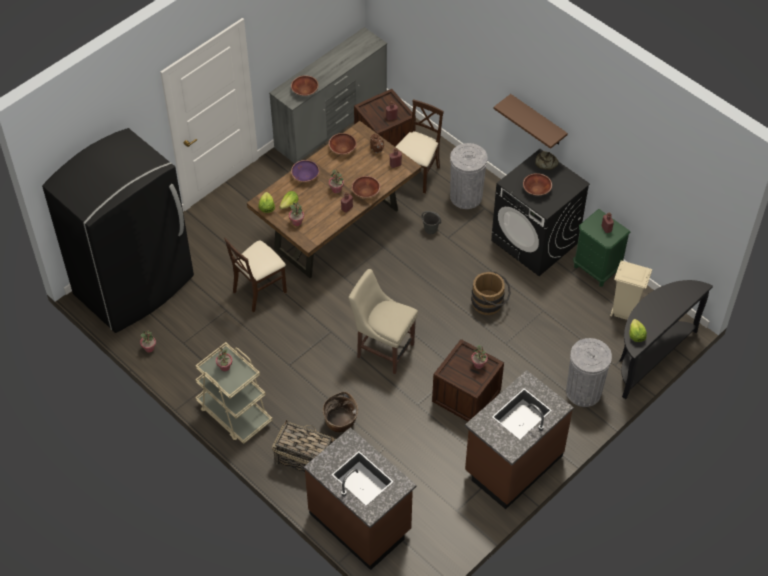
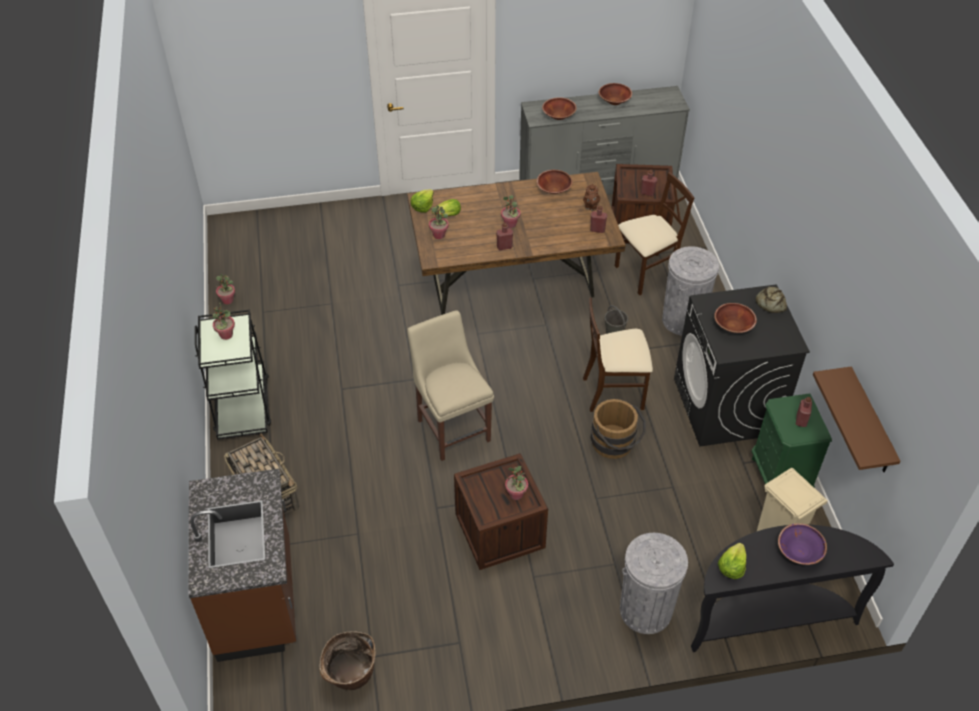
camera: 35 degrees right, 5 degrees down
black fridge [42,128,194,333] -> none
beige cart [195,342,272,444] -> black cart [195,310,271,440]
beige chair [224,237,287,312] -> beige chair moved to [583,298,653,412]
purple bowl [291,160,320,182] -> purple bowl moved to [778,523,827,565]
basket [323,392,358,433] -> basket moved to [319,632,376,690]
brown bowl [352,176,380,198] -> brown bowl moved to [599,83,632,105]
brown counter [465,370,574,509] -> none
brown shelf [493,94,568,149] -> brown shelf moved to [813,367,901,472]

